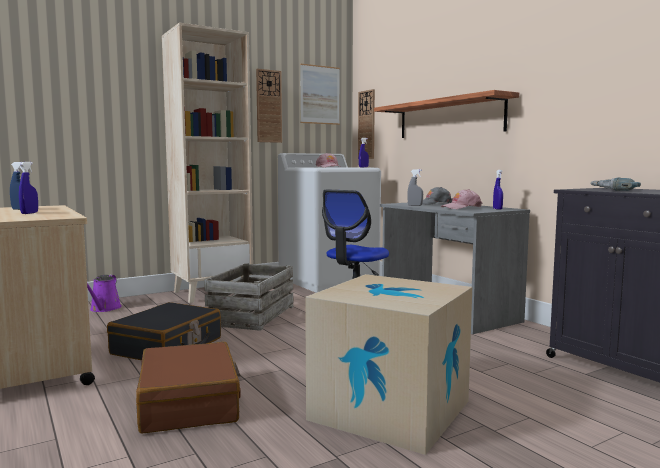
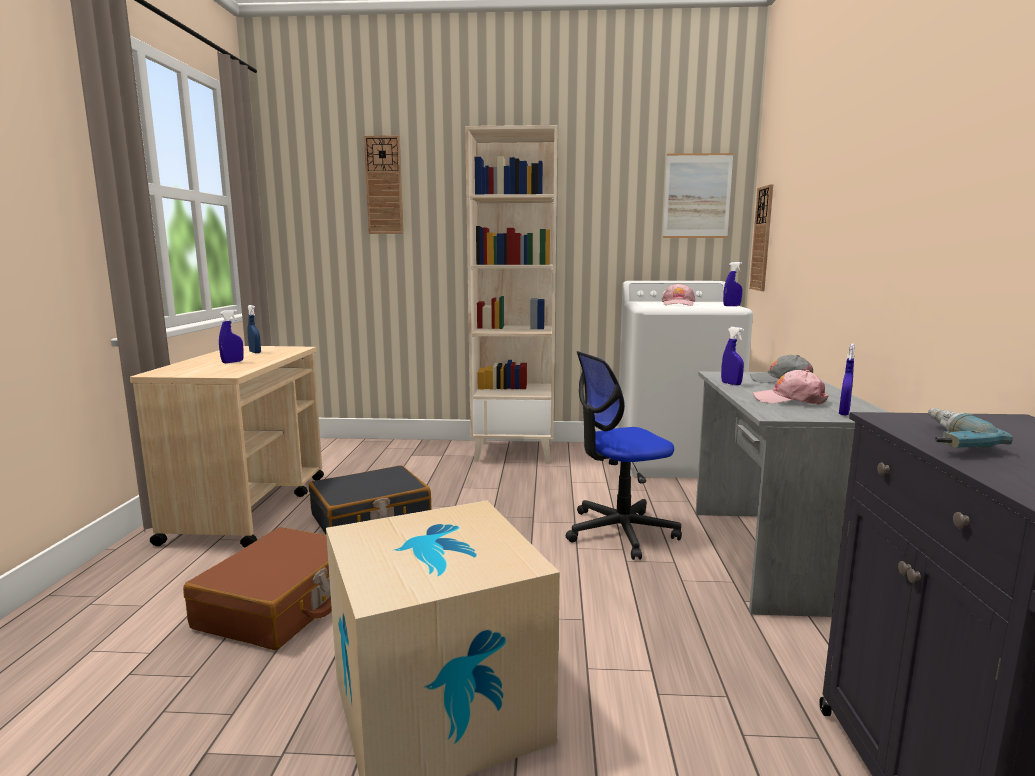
camera: 35 degrees right, 5 degrees up
purple watering can [87,275,122,312] -> none
crate [204,263,293,331] -> none
wall clock [256,69,282,143] -> wall clock moved to [364,135,403,234]
shelf [374,90,519,138] -> none
grey spray bottle [407,169,423,206] -> blue spray bottle [721,327,744,385]

